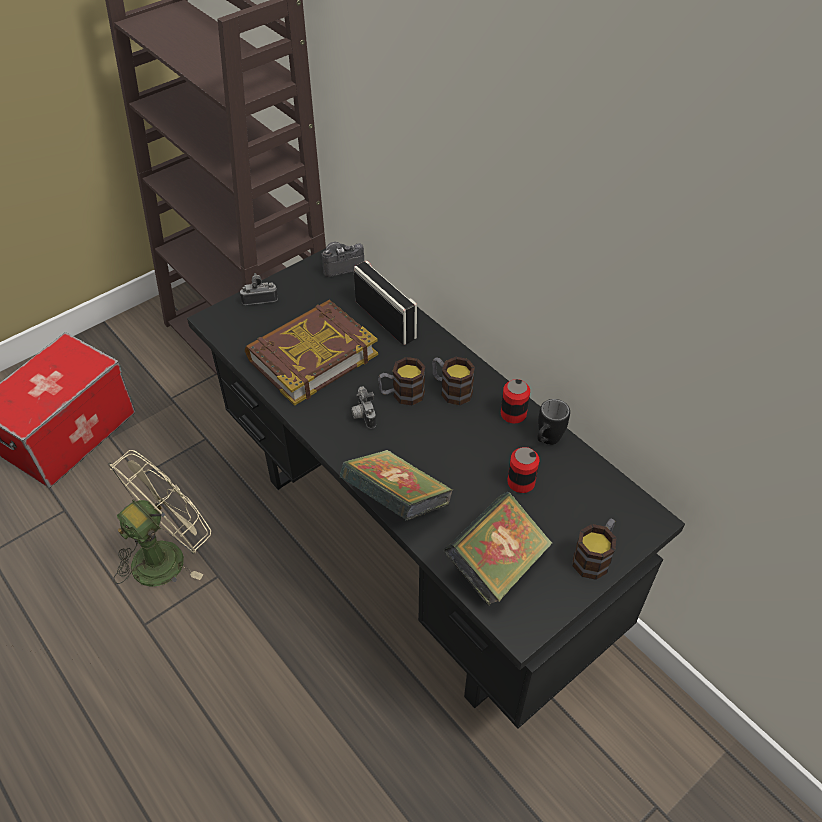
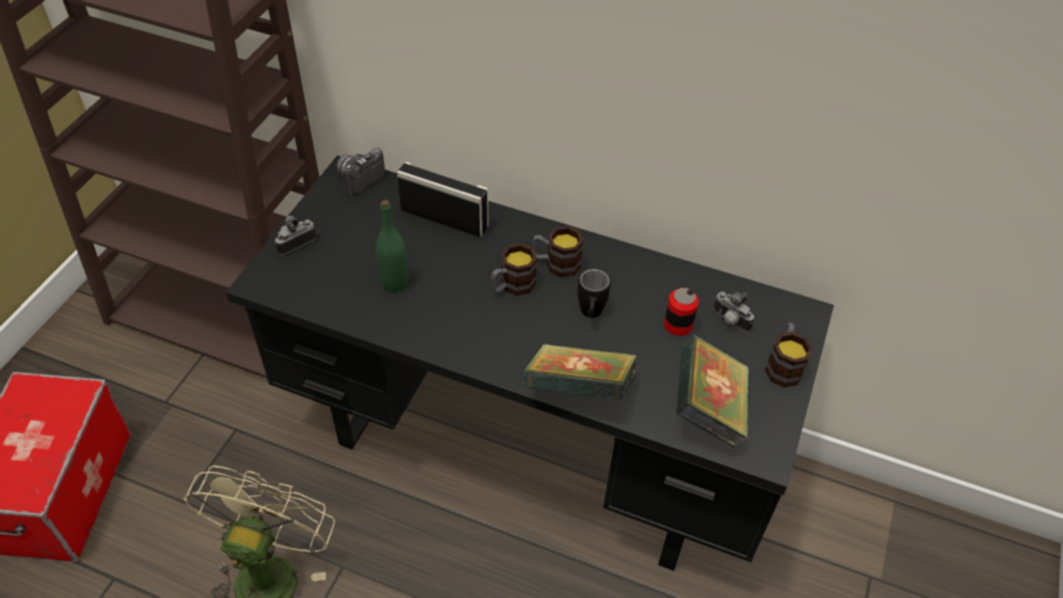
camera: 30 degrees left, 0 degrees up
book [245,299,378,406] -> green bottle [376,200,408,292]
camera [351,386,376,429] -> camera moved to [713,292,754,332]
can [501,379,530,423] -> none
black mug [537,399,570,445] -> black mug moved to [578,269,611,318]

